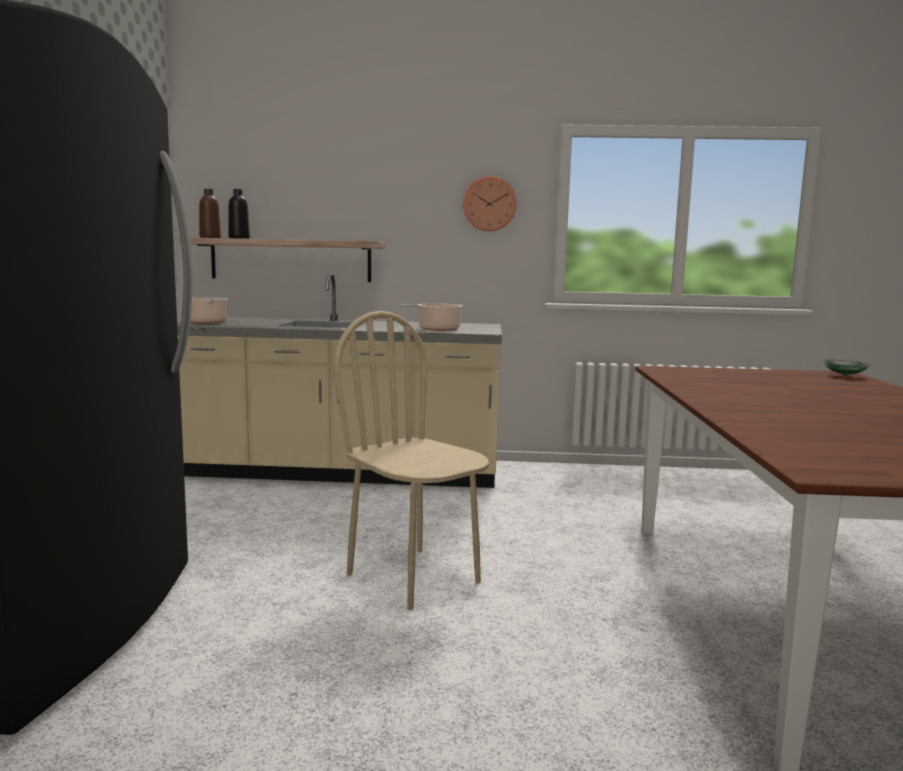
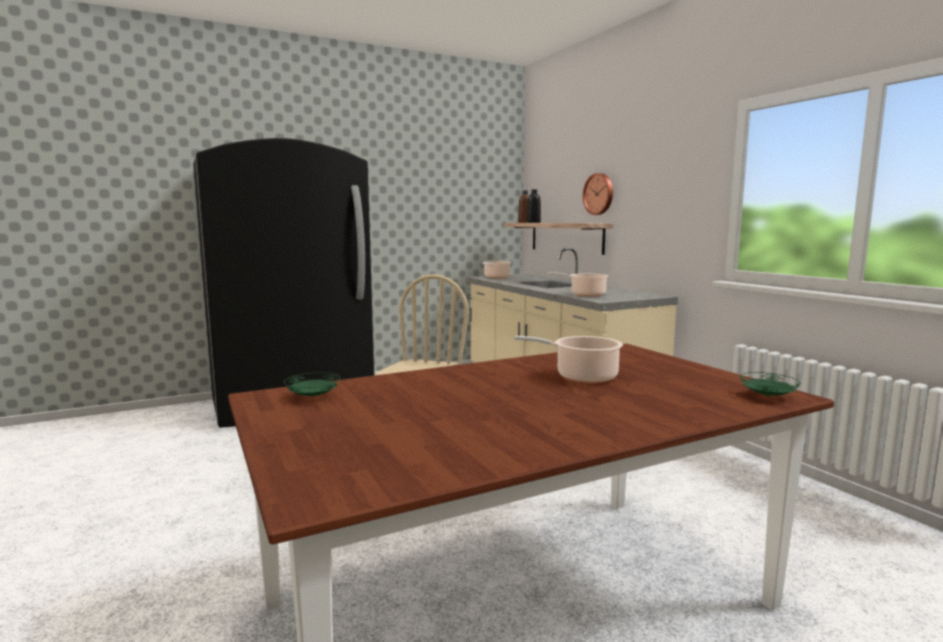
camera: 60 degrees right, 0 degrees up
wall clock [463,176,516,231] -> wall clock moved to [583,173,613,215]
none -> green plate [284,373,340,397]
none -> cooking pot [514,336,623,383]

